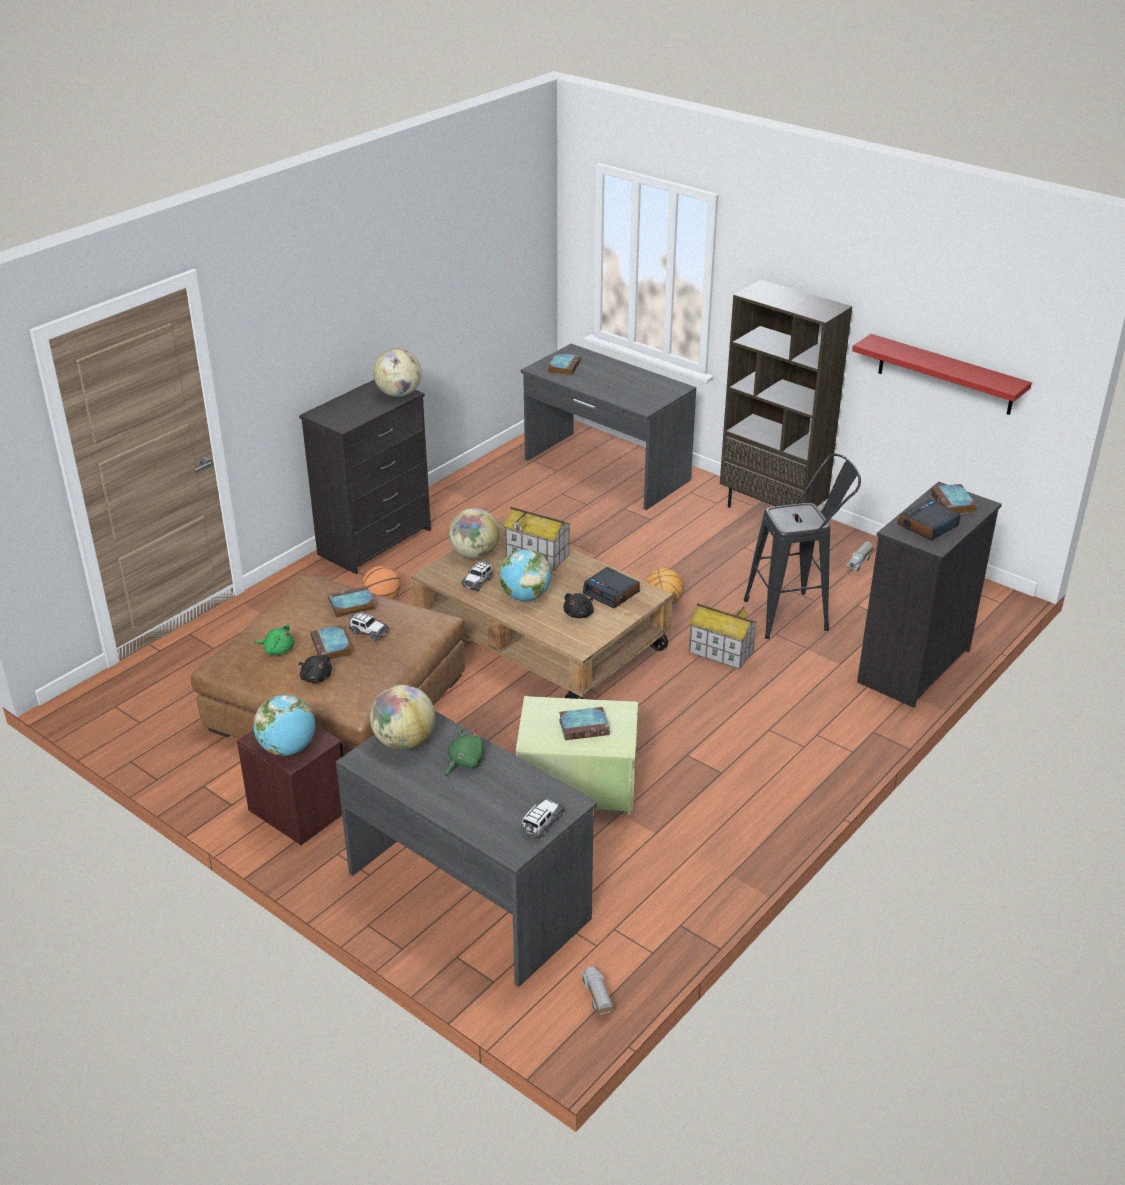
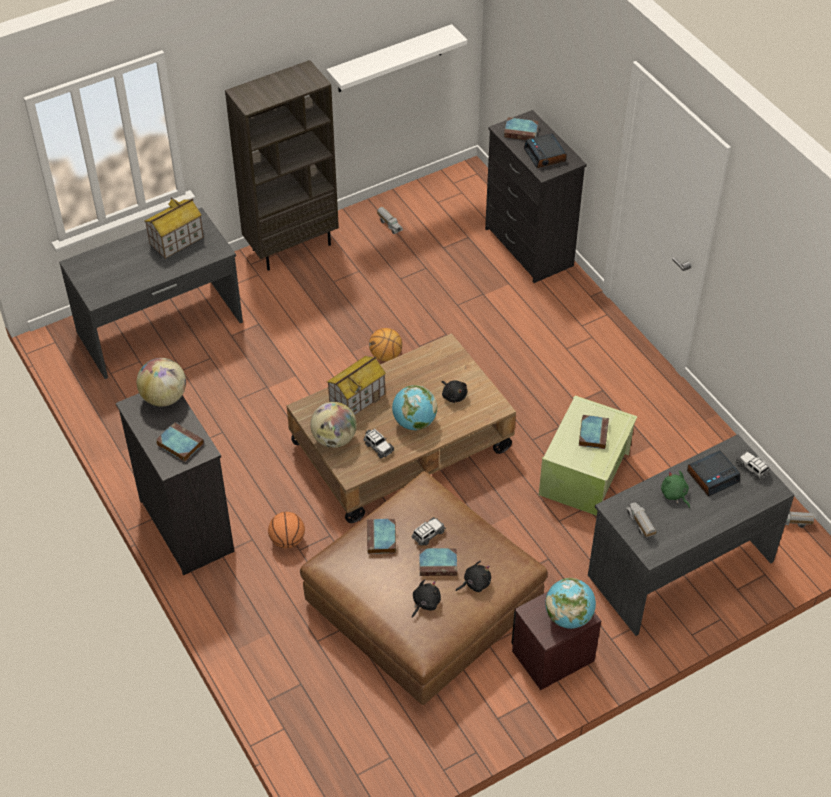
camera: 70 degrees left, 15 degrees up
green plush toy [254,625,294,655] -> black plush toy [412,579,441,618]
globe [370,685,435,750] -> toy truck [626,502,656,538]
book [548,353,581,376] -> book moved to [156,422,204,462]
alarm clock [583,567,640,609] -> alarm clock moved to [687,450,740,497]
toy house [689,603,757,669] -> toy house moved to [144,197,204,259]
black stool [744,454,861,639] -> none
red shelf [852,334,1032,415] -> white shelf [326,24,467,92]

